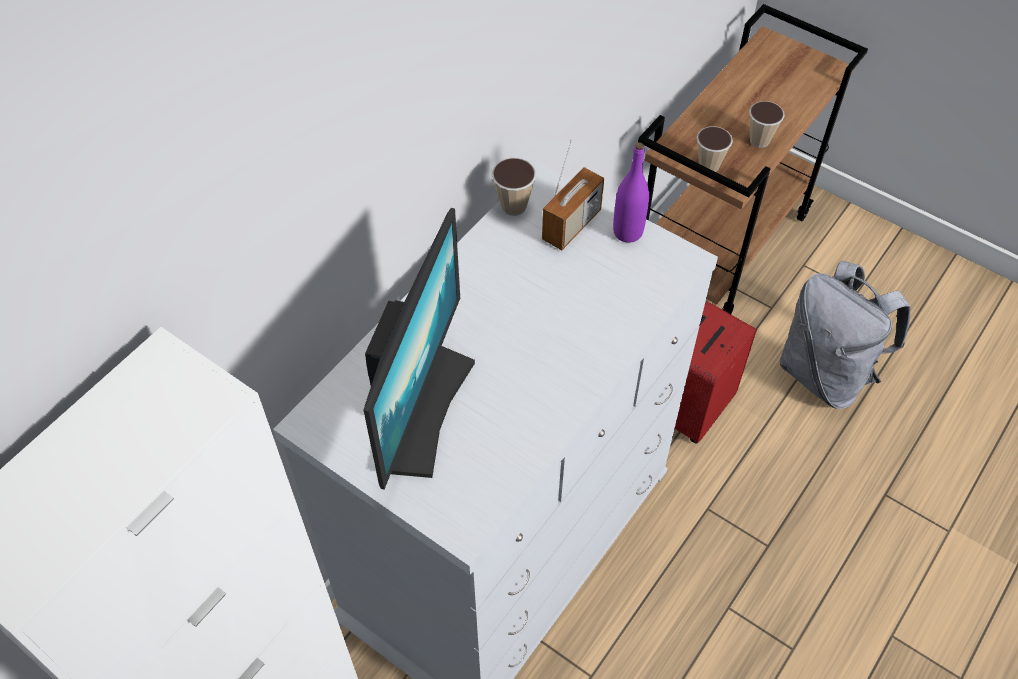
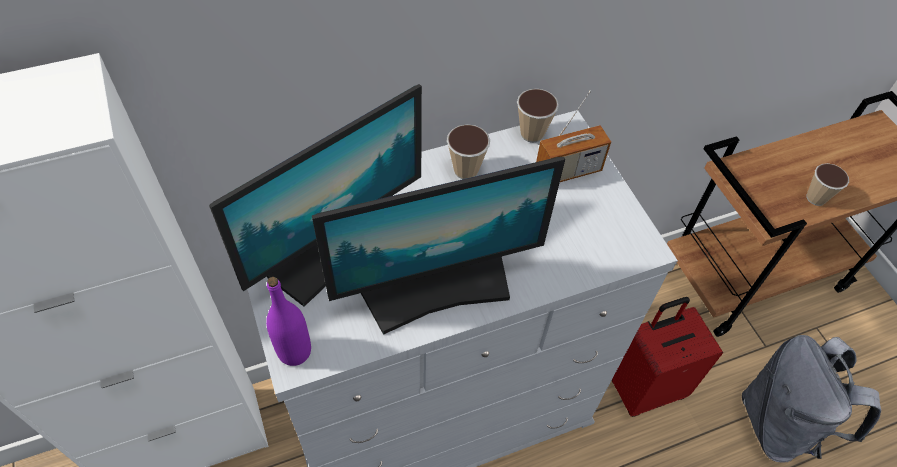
camera: 30 degrees right, 0 degrees up
purple bottle [613,143,649,243] -> purple bottle moved to [266,277,311,366]
cup [697,126,733,172] -> cup moved to [447,124,490,179]
none -> monitor [312,157,565,335]

